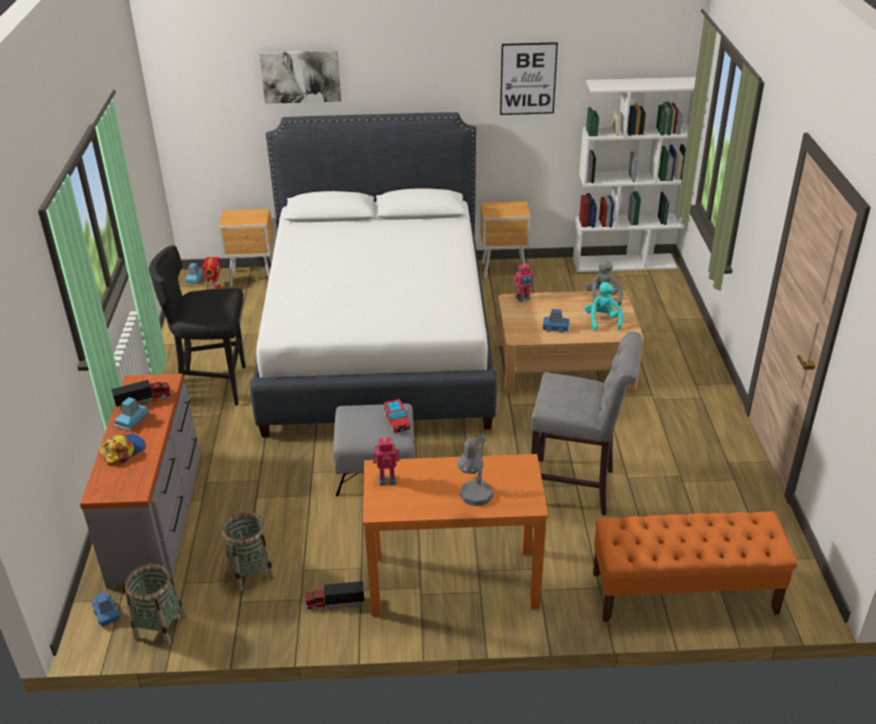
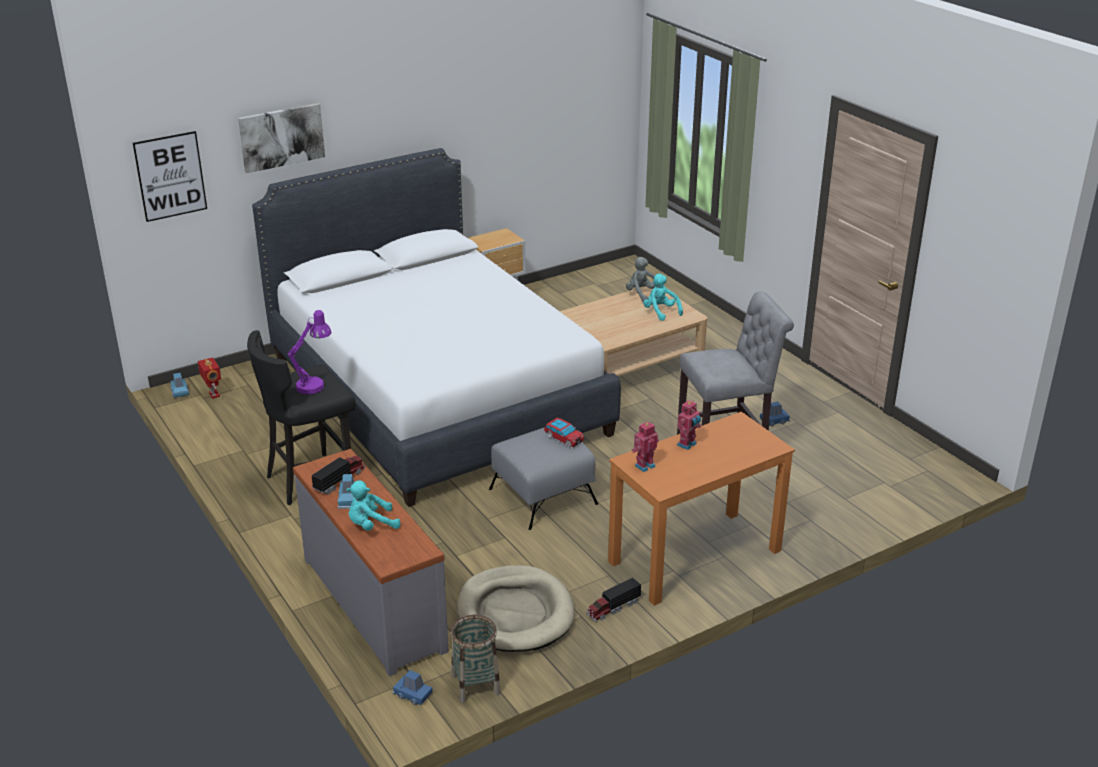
camera: 30 degrees left, 5 degrees down
cap [100,434,146,466] -> turquoise plush toy [346,481,400,531]
brown nightstand [218,209,274,287] -> none
basket [222,512,275,591] -> beige dog bed [457,565,575,652]
grey table lamp [457,433,493,506] -> none
picture [500,42,558,115] -> picture moved to [133,131,207,222]
toy robot [514,264,534,302] -> toy robot moved to [677,400,701,450]
blue toy car [543,309,570,333] -> blue toy car moved to [760,402,790,427]
white bookcase [573,77,696,272] -> none
orange bench [593,512,797,622] -> none
none -> purple table lamp [287,310,331,394]

